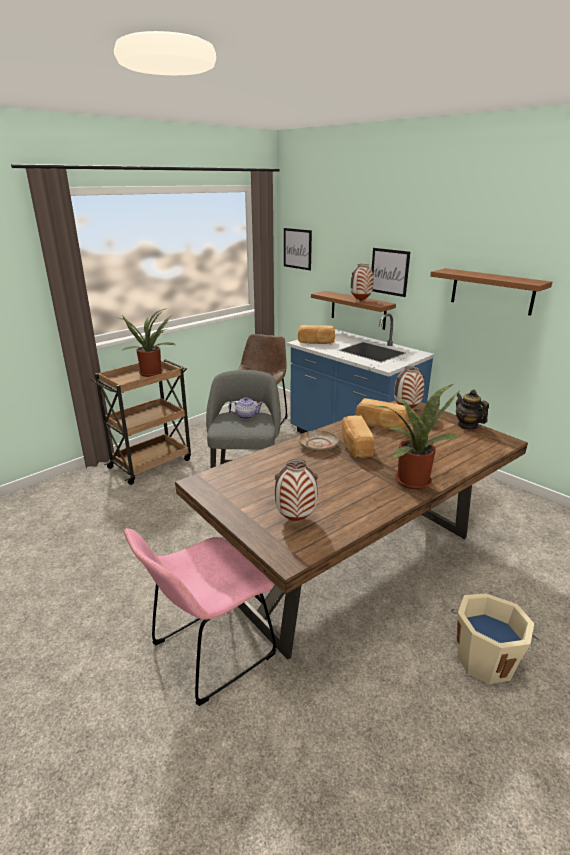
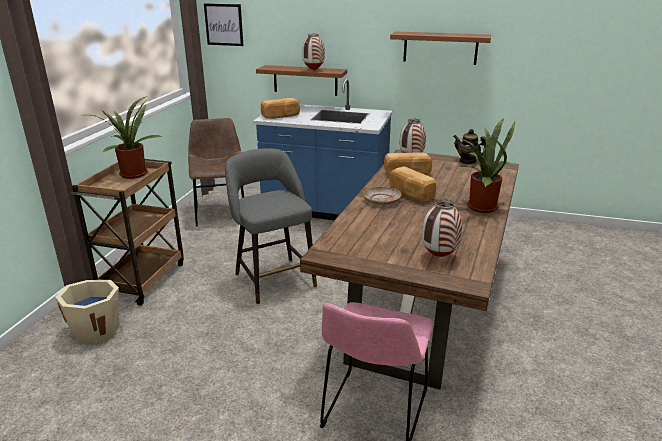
camera: 30 degrees left, 0 degrees up
teapot [228,397,264,419] -> none
picture [371,248,410,297] -> none
beige bucket [451,593,540,684] -> beige bucket moved to [55,280,125,344]

